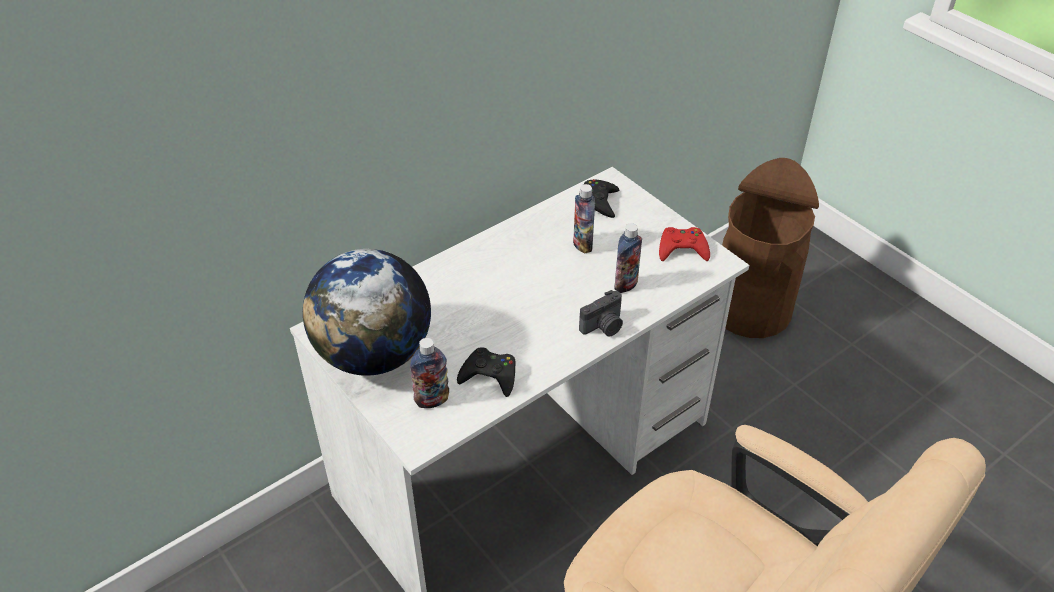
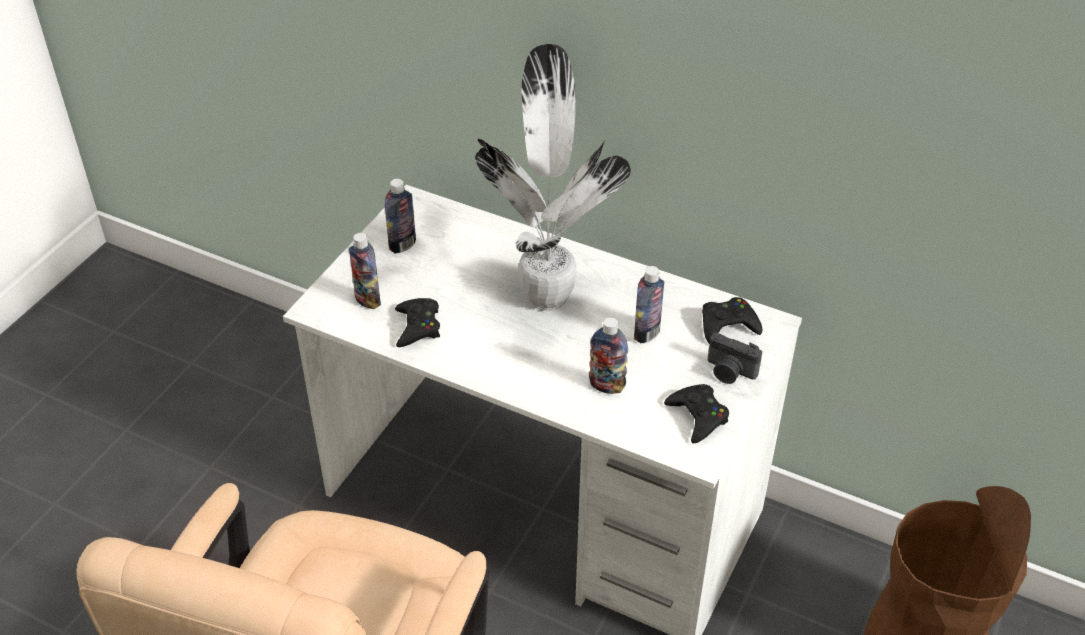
camera: 65 degrees right, 0 degrees up
globe [303,249,431,376] -> bottle [385,179,416,254]
camera [579,290,623,337] -> camera moved to [708,333,762,384]
red game controller [659,227,710,261] -> black game controller [664,384,729,444]
none -> potted plant [475,44,631,311]

